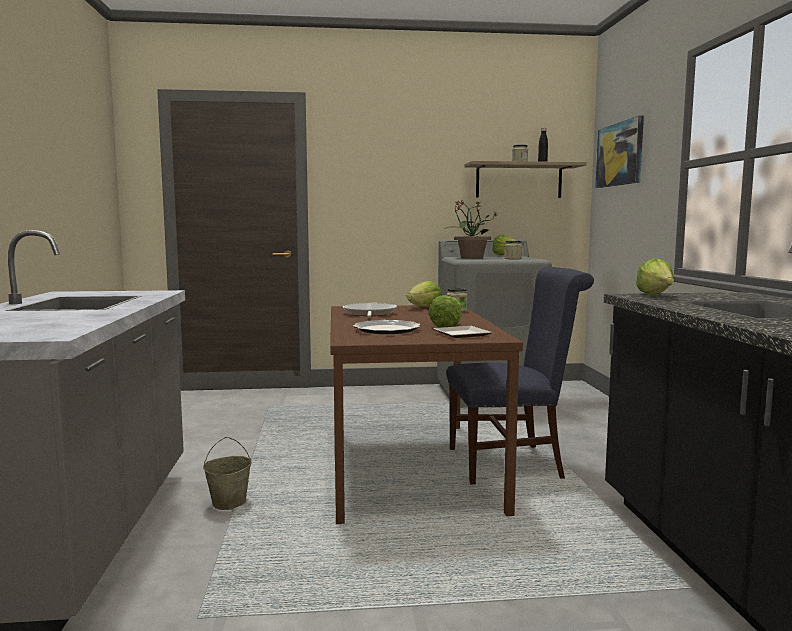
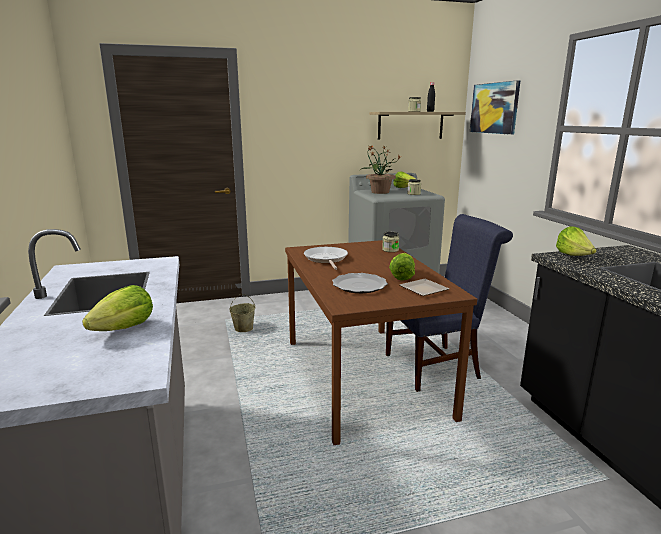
camera: 10 degrees left, 10 degrees up
beige bucket [203,437,252,510] -> beige bucket moved to [229,294,255,332]
lettuce [407,281,442,307] -> lettuce moved to [82,285,153,331]

